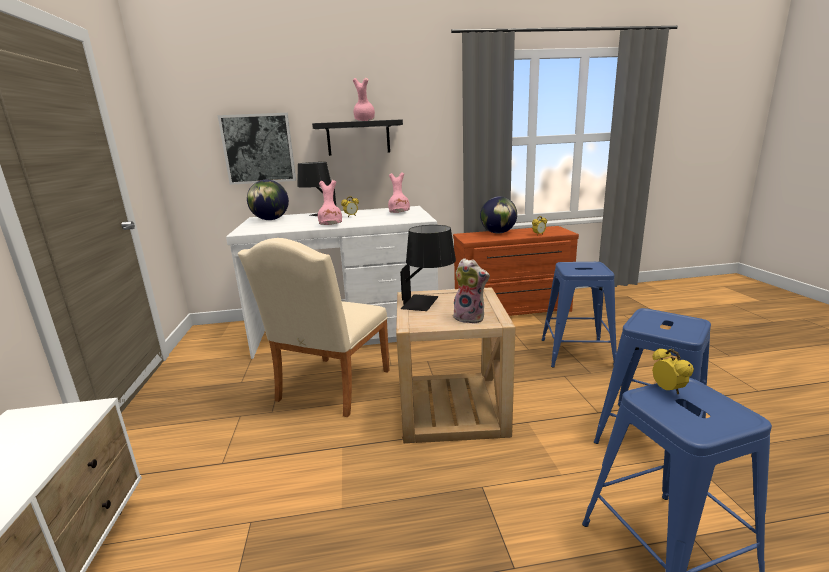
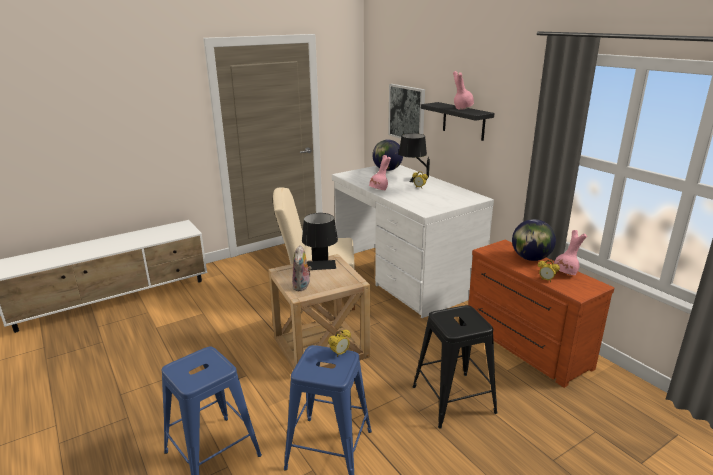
camera: 65 degrees right, 5 degrees up
pink vase [388,172,410,213] -> pink vase moved to [554,230,587,275]
blue stool [542,262,617,368] -> black stool [413,305,498,428]
alarm clock [652,348,694,395] -> alarm clock moved to [328,330,351,357]

